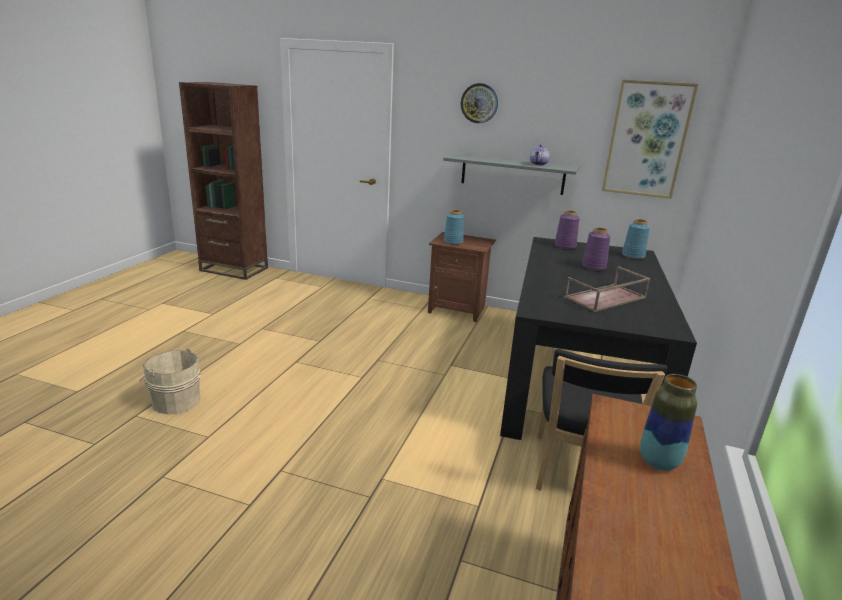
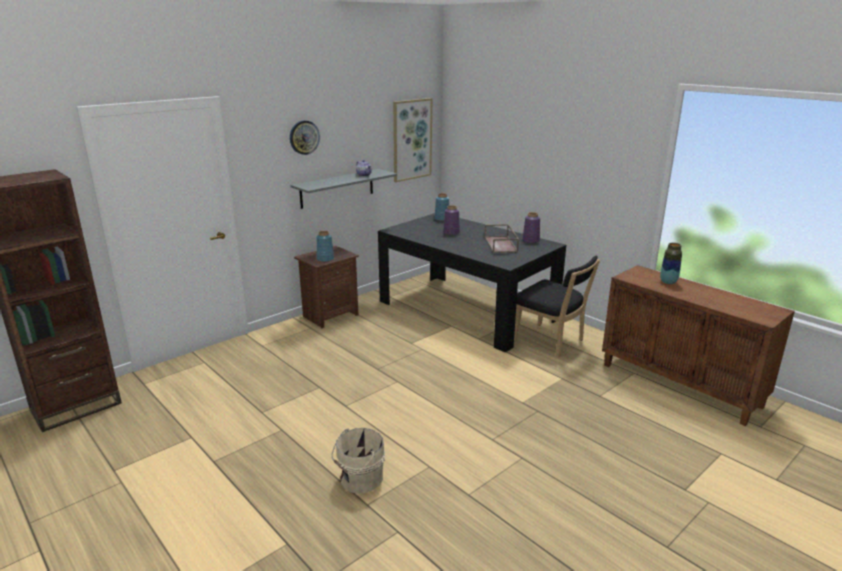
camera: 60 degrees left, 0 degrees up
purple vase [555,210,580,249] -> purple vase moved to [522,212,540,243]

